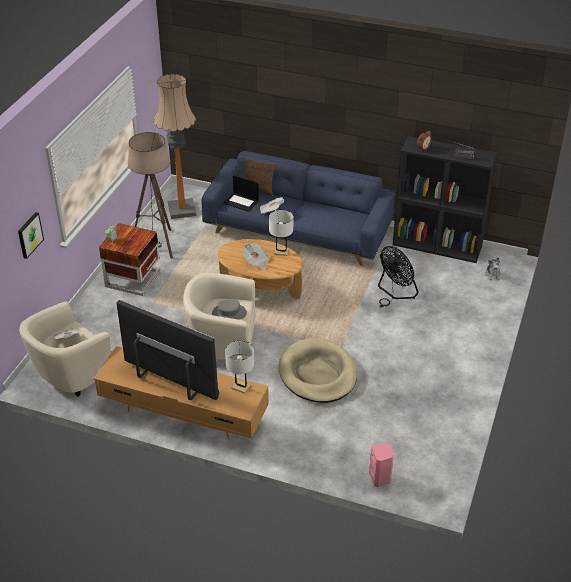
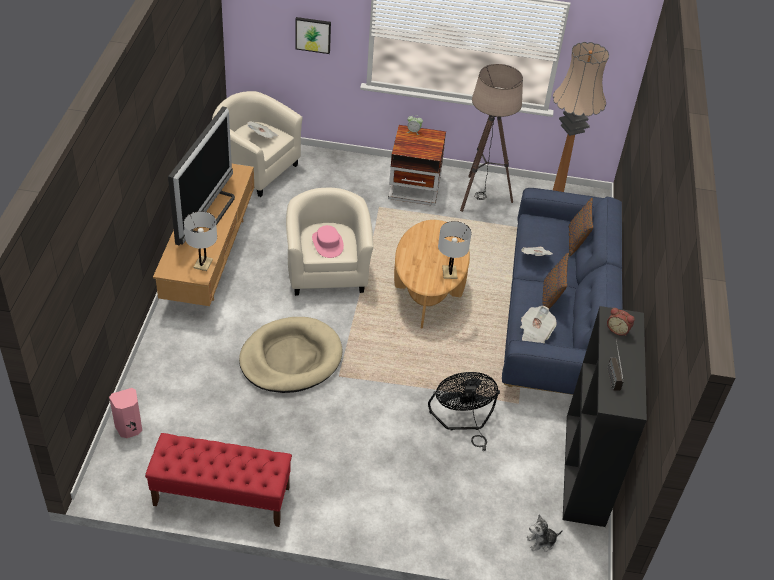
camera: 75 degrees right, 5 degrees up
grey hat [212,300,247,319] -> pink hat [312,225,344,258]
laptop [223,175,259,212] -> none
newspaper [242,243,270,269] -> newspaper moved to [520,306,556,343]
black fan [378,246,418,307] -> black fan turned 135 degrees counterclockwise [428,372,500,451]
none -> red bench [145,433,292,527]
none -> brown pillow [542,252,569,309]

